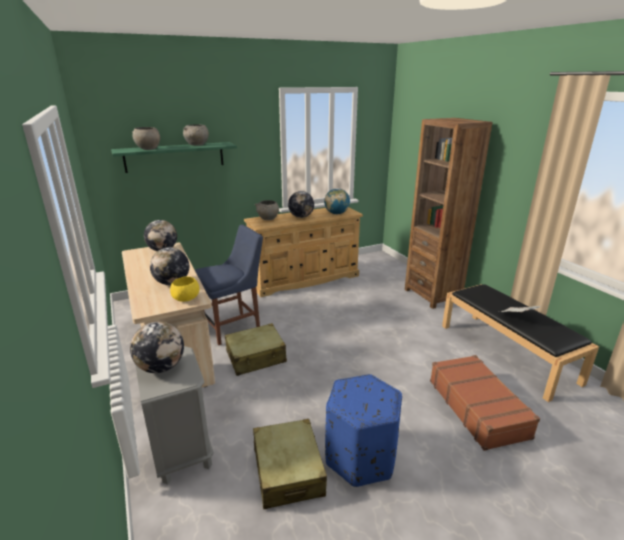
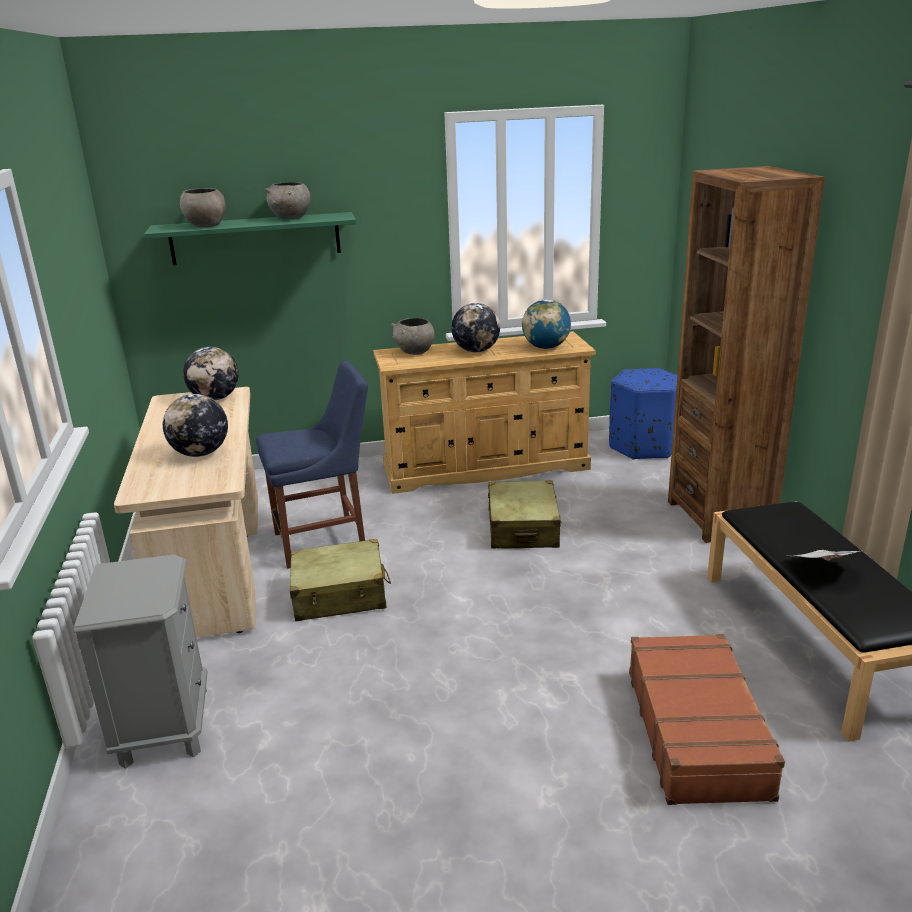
camera: 15 degrees right, 0 degrees up
globe [130,321,184,373] -> none
yellow bowl [170,277,200,302] -> none
beige suitcase [253,419,327,509] -> beige suitcase moved to [488,481,562,549]
blue ottoman [325,374,402,487] -> blue ottoman moved to [609,368,677,460]

